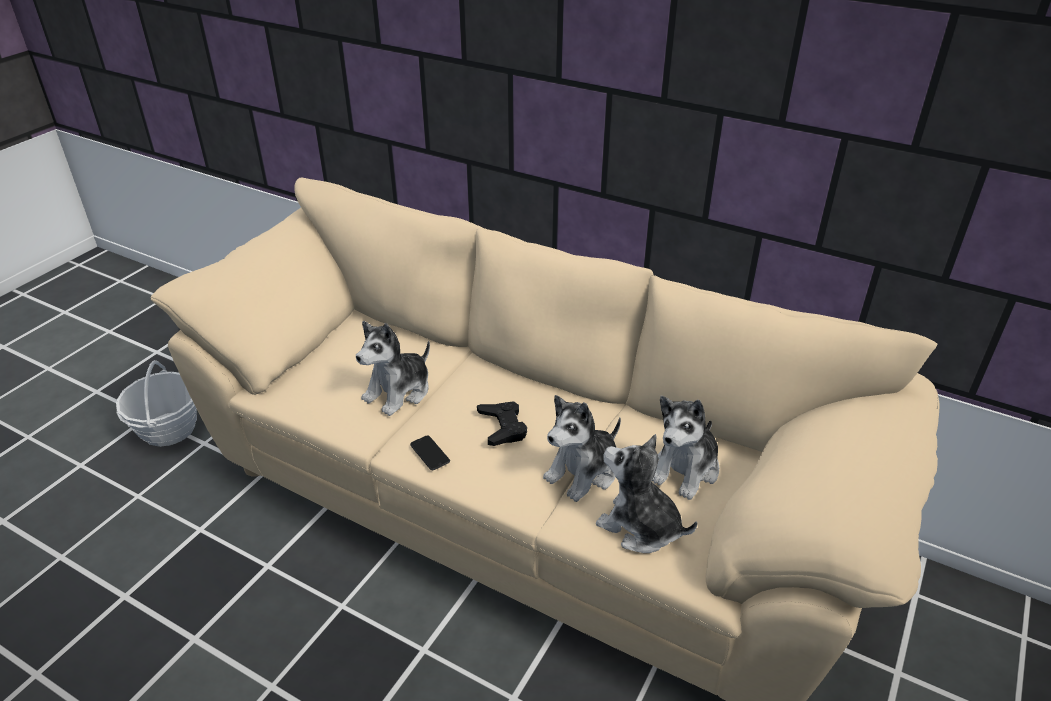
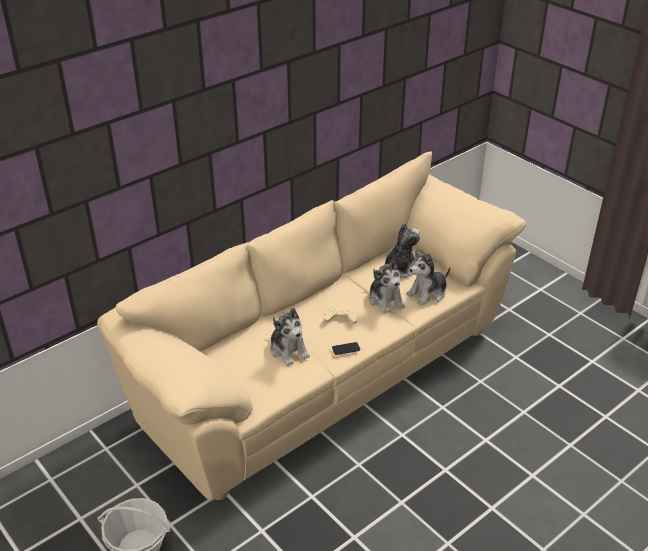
camera: 70 degrees left, 0 degrees up
black game controller [477,401,527,446] -> beige game controller [324,305,357,324]
plush toy [652,396,719,500] -> plush toy turned 105 degrees counterclockwise [385,223,420,278]

